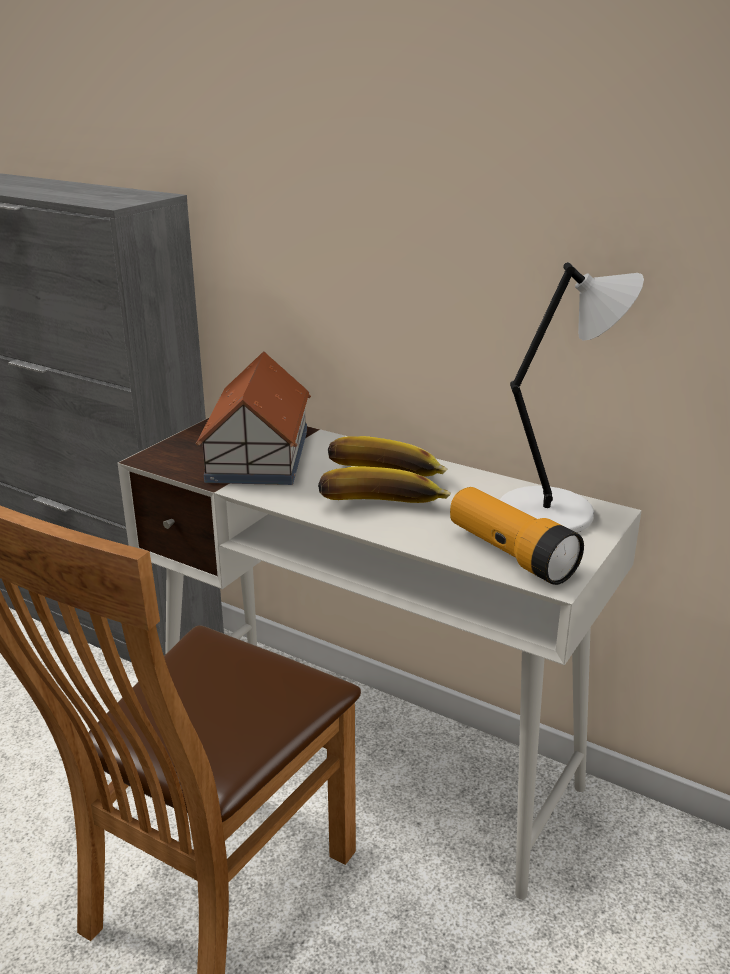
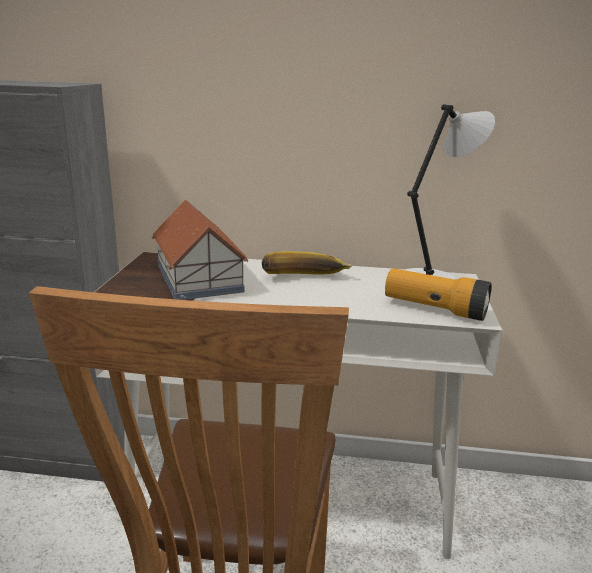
camera: 25 degrees left, 5 degrees down
banana [318,466,451,503] -> none

